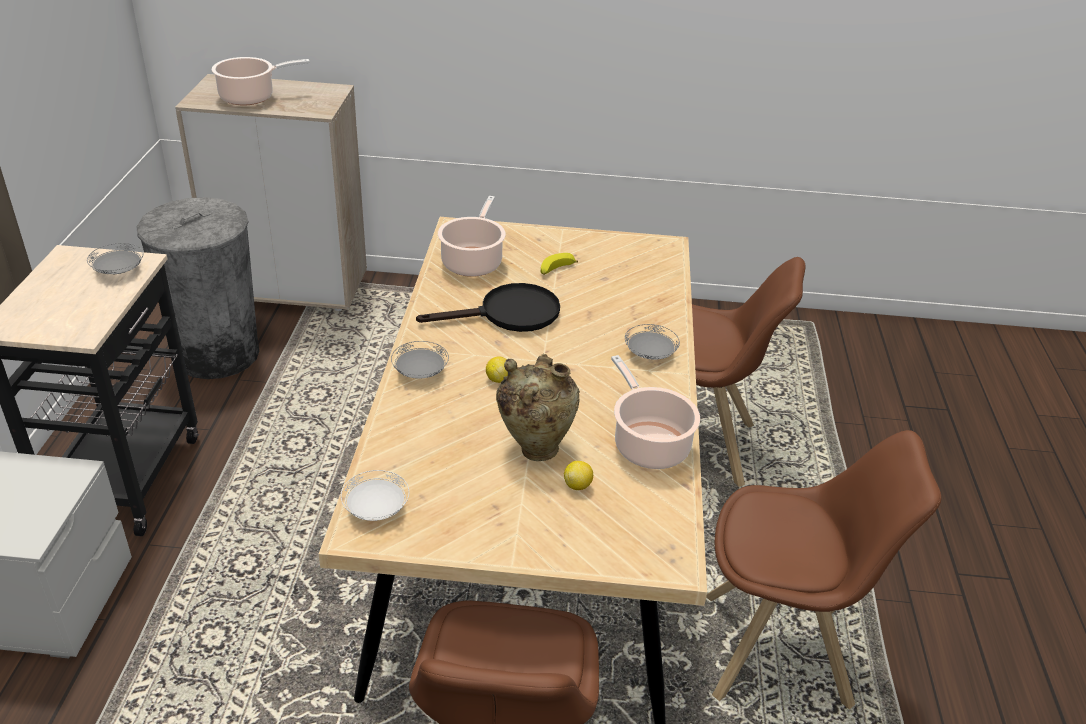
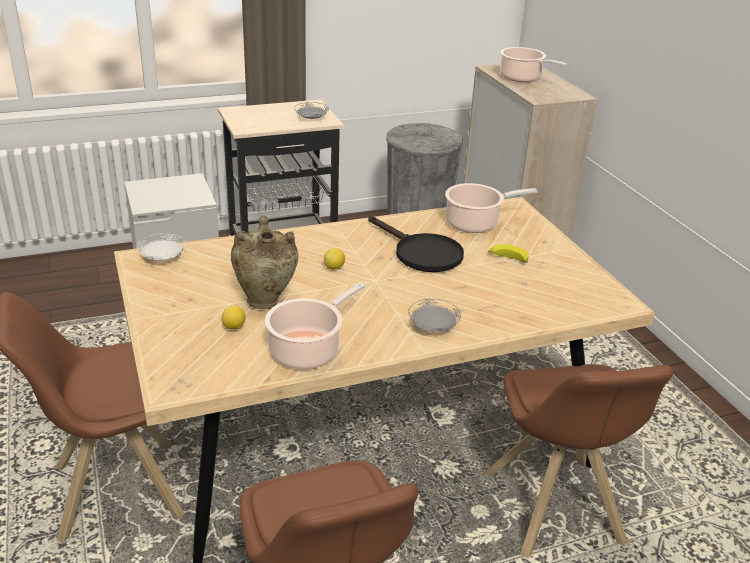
camera: 65 degrees right, 5 degrees down
grey plate [391,341,449,379] -> none

